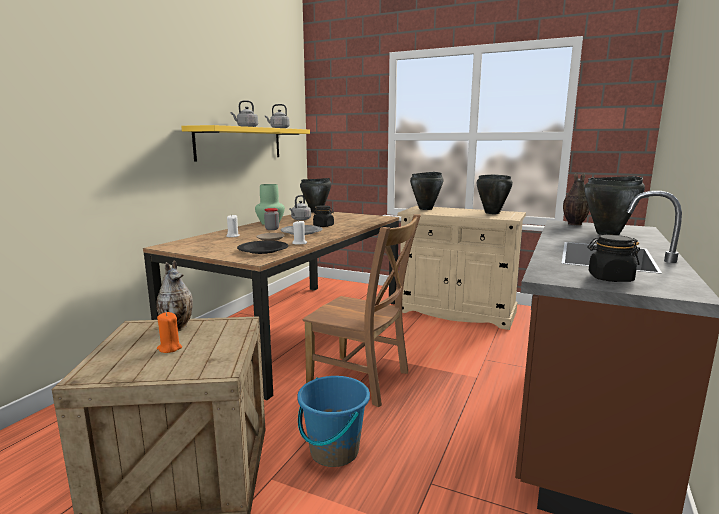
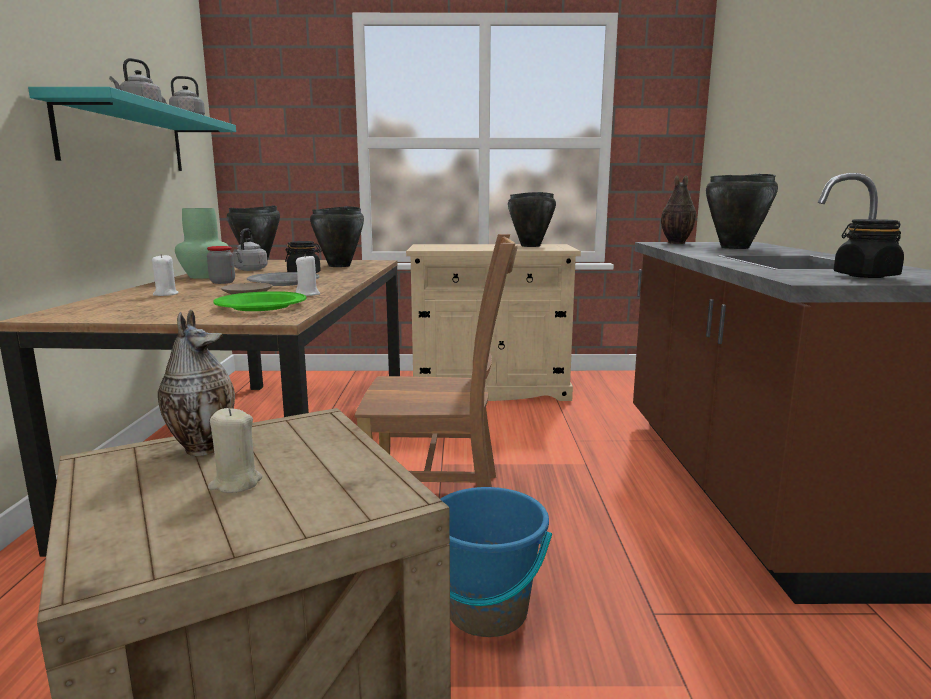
camera: 25 degrees left, 0 degrees up
orange candle [157,312,182,353] -> beige candle [208,408,262,493]
yellow shelf [181,125,310,161] -> turquoise shelf [28,87,236,171]
black plate [237,241,288,254] -> green plate [213,291,306,311]
black cooking pot [410,172,443,210] -> black cooking pot moved to [310,206,364,267]

